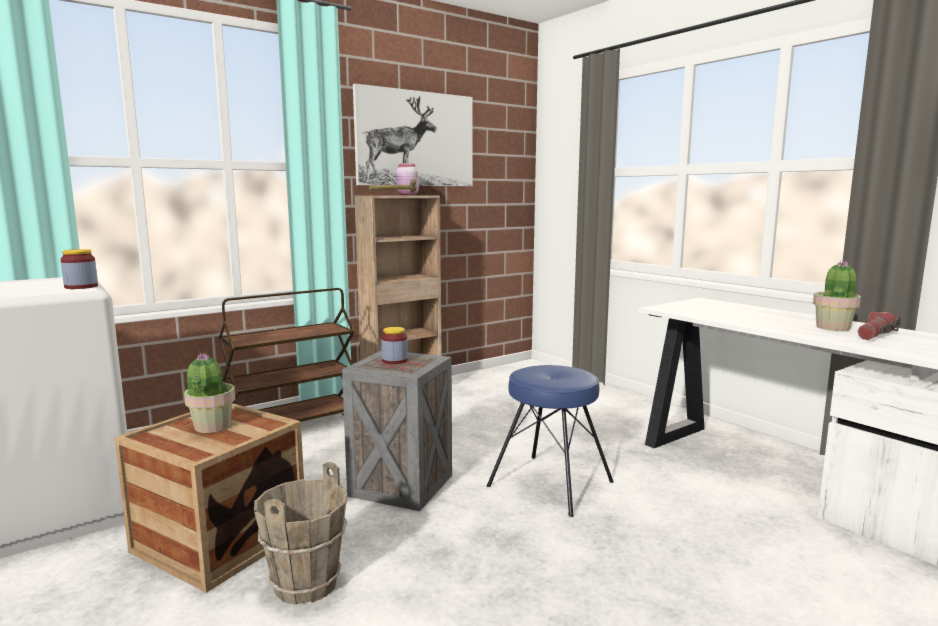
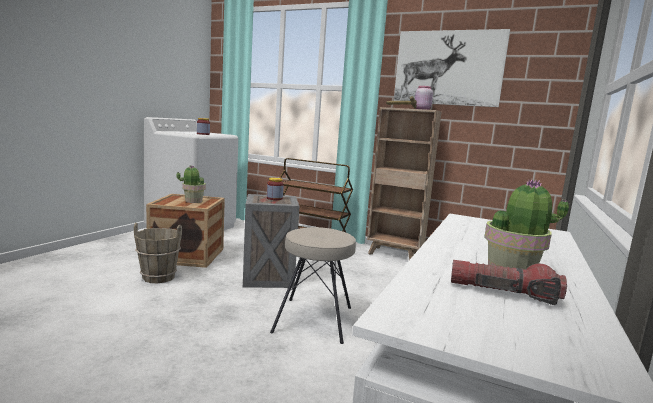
camera: 60 degrees right, 0 degrees up
blue stool [487,365,614,517] -> beige stool [270,227,356,344]

